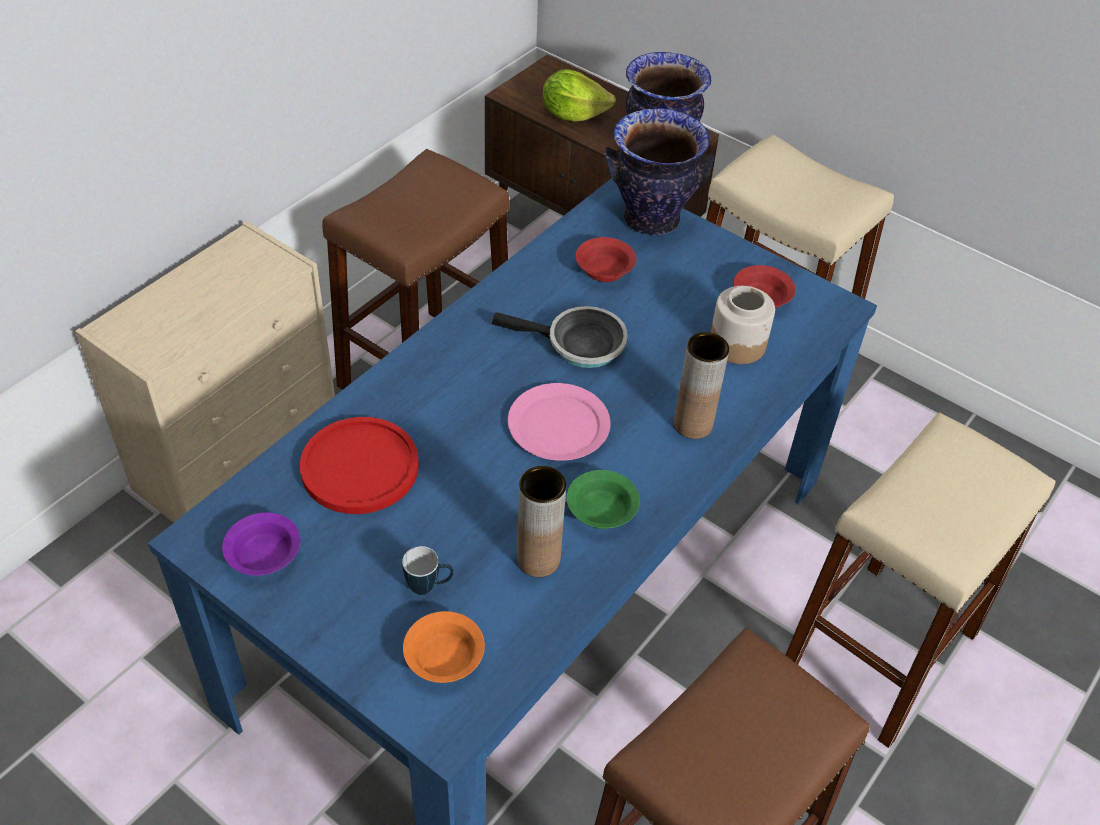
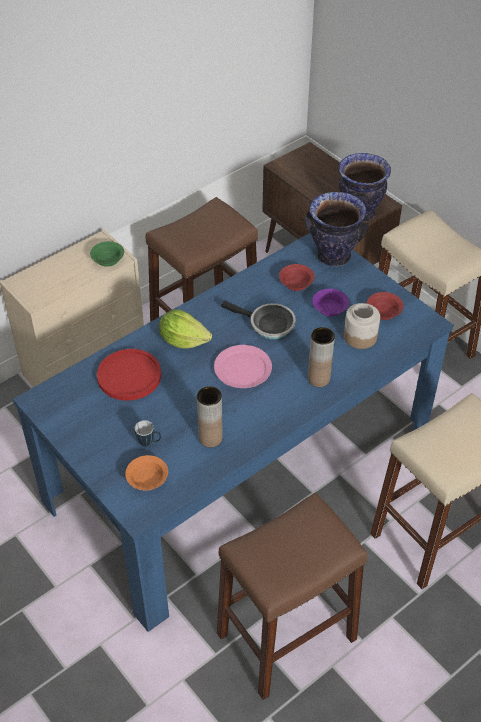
camera: 15 degrees right, 0 degrees up
purple bowl [222,513,300,575] -> purple bowl moved to [312,289,349,316]
lettuce [542,69,616,122] -> lettuce moved to [159,309,212,349]
green bowl [567,470,640,529] -> green bowl moved to [90,241,124,267]

